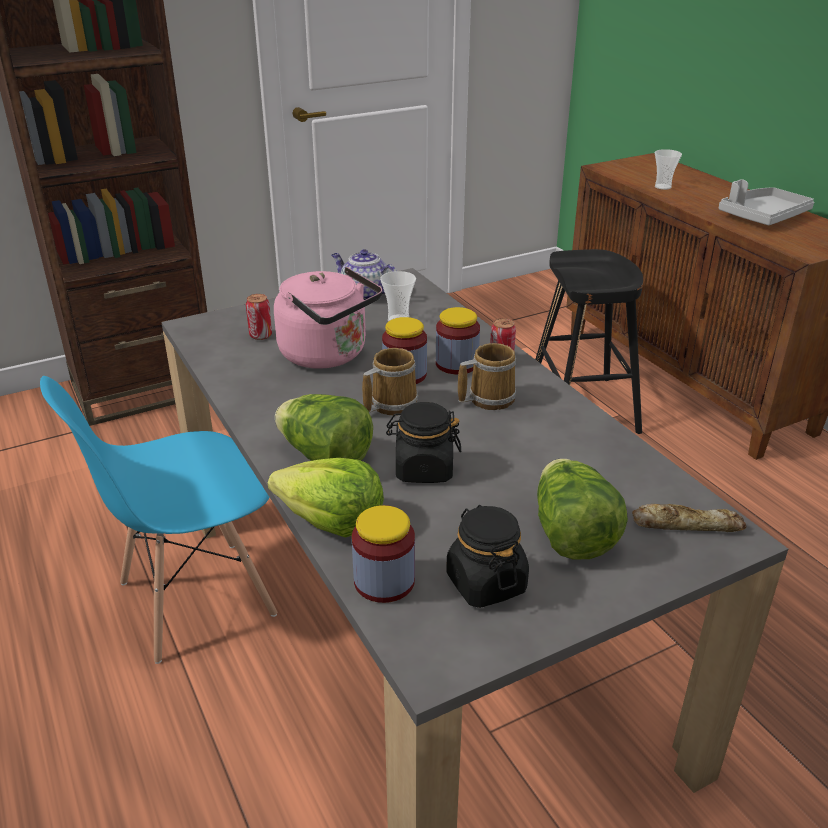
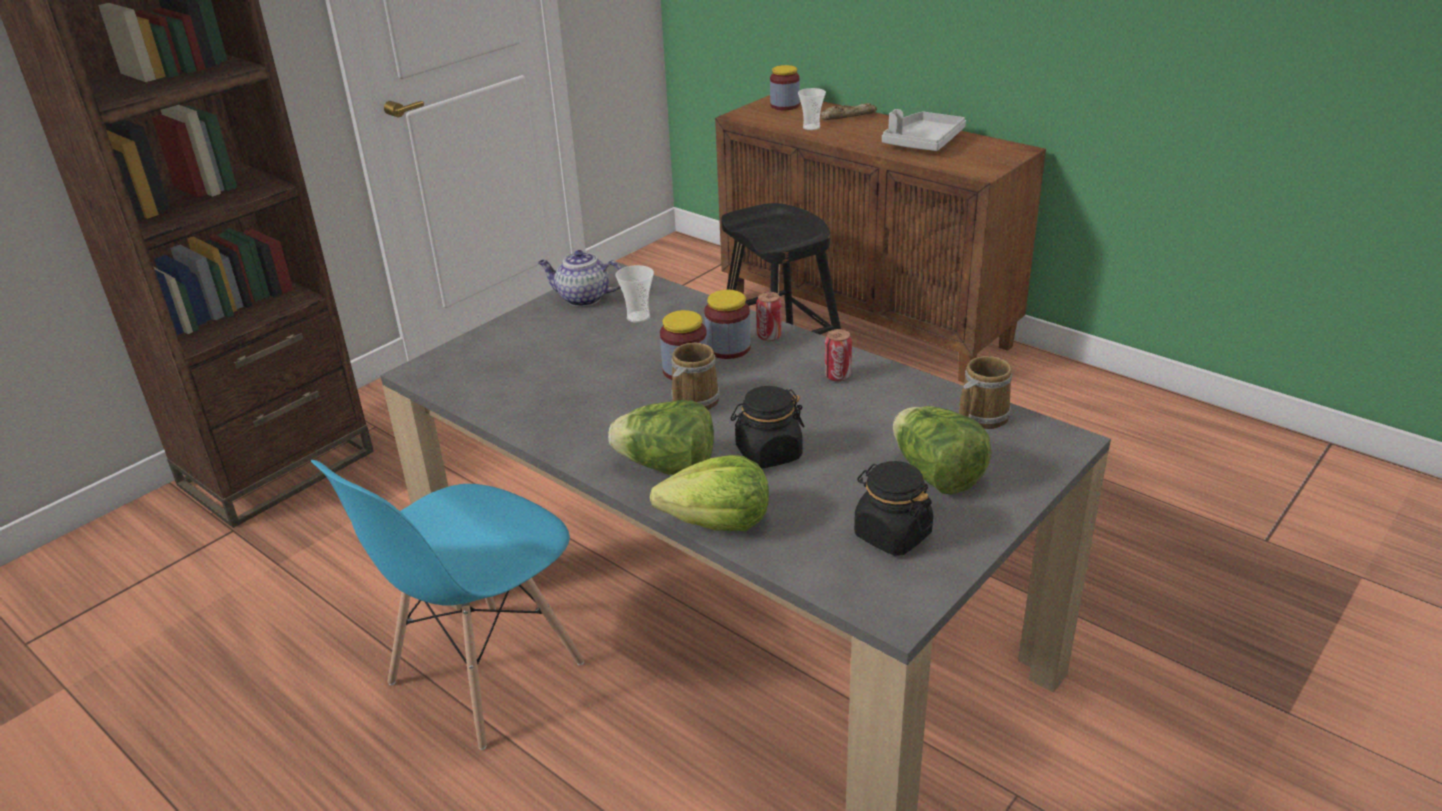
camera: 20 degrees left, 0 degrees up
can [246,294,272,340] -> can moved to [825,329,852,382]
pink kettle [274,267,382,369] -> none
jar [352,505,415,603] -> jar moved to [770,65,800,110]
mug [458,343,516,410] -> mug moved to [959,356,1012,429]
bread [632,504,746,532] -> bread moved to [820,103,877,120]

